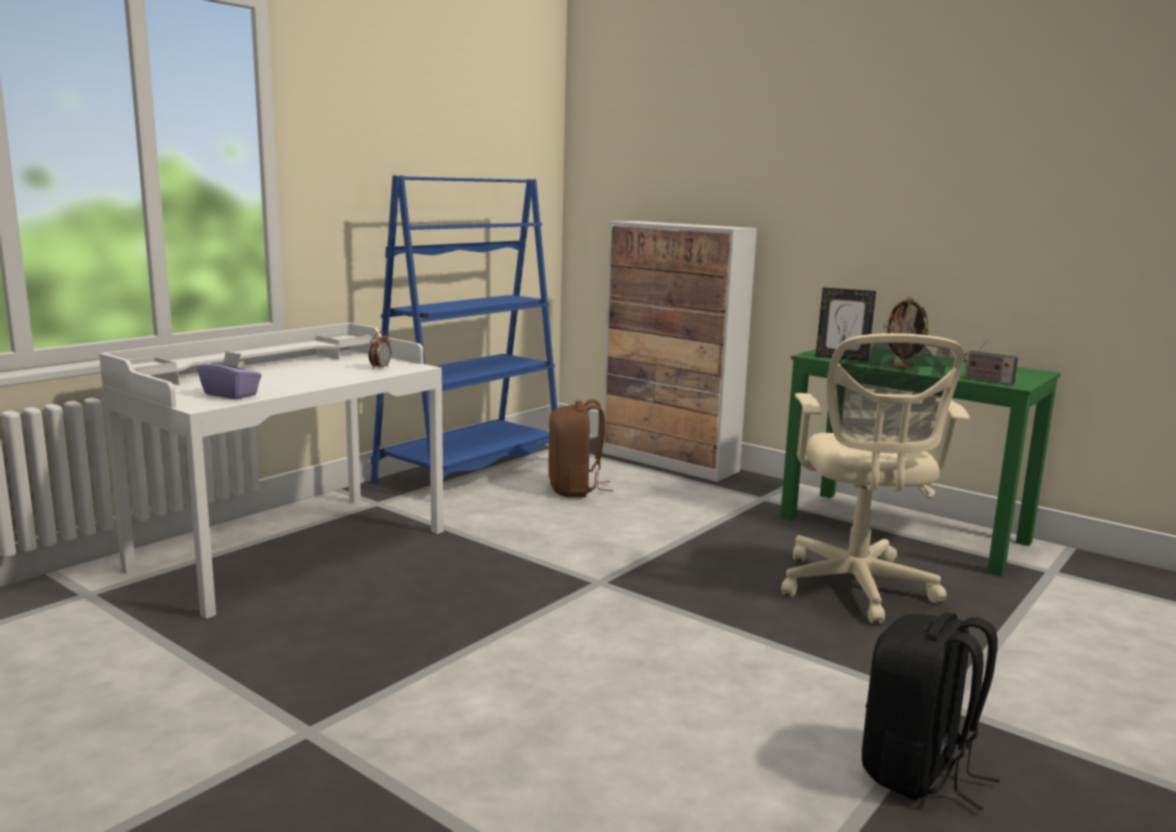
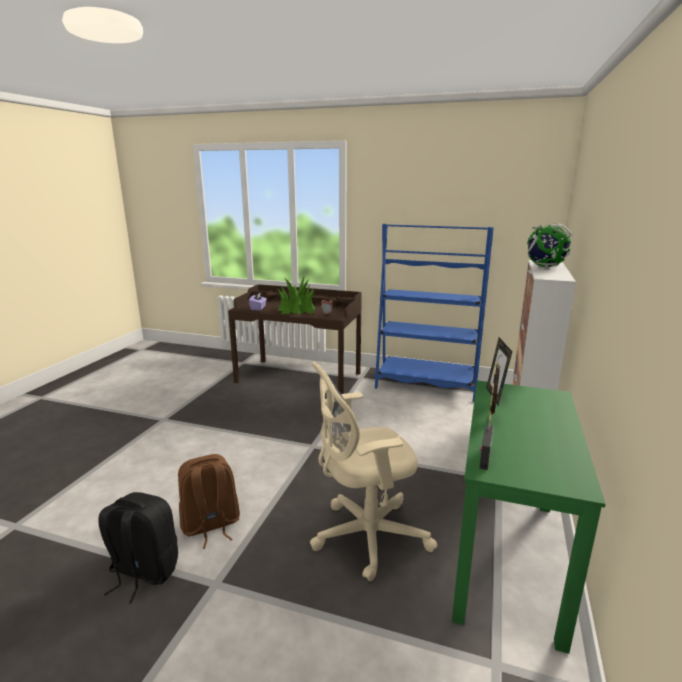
camera: 70 degrees right, 5 degrees up
white desk [99,323,444,619] -> brown desk [228,284,362,394]
brown backpack [548,399,614,497] -> brown backpack moved to [178,454,240,549]
none -> potted plant [278,277,315,314]
none -> globe [527,223,572,268]

